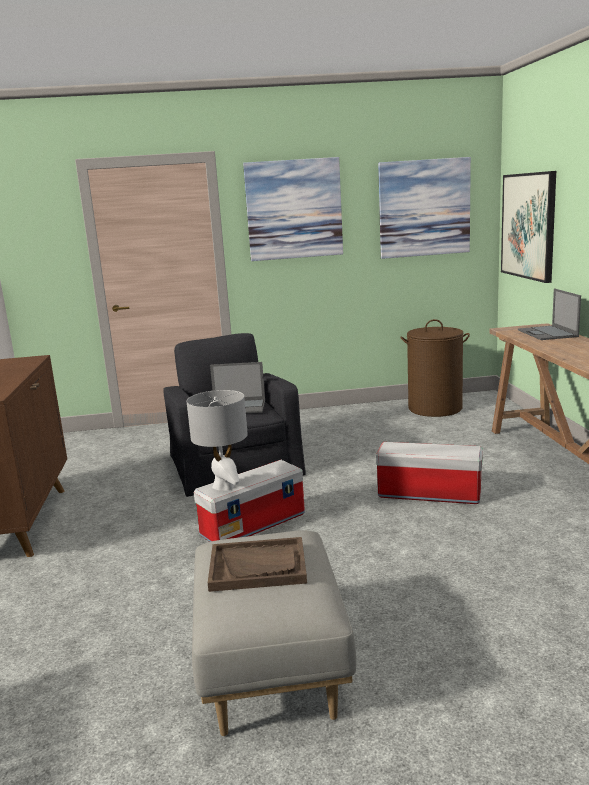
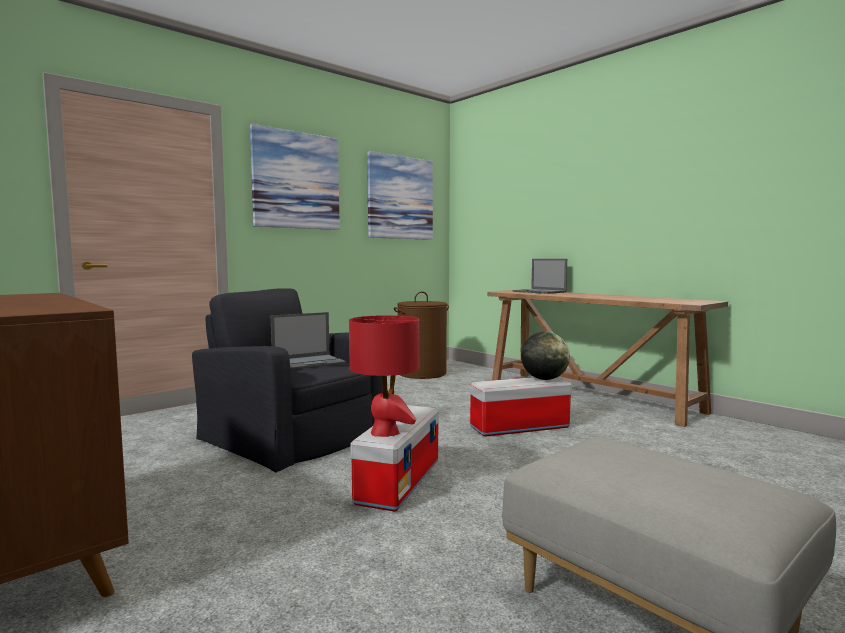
camera: 35 degrees left, 10 degrees down
grey table lamp [187,390,248,491] -> red table lamp [349,315,419,437]
brown tray [208,537,307,592] -> none
picture [501,171,556,283] -> none
none -> globe [521,331,570,380]

